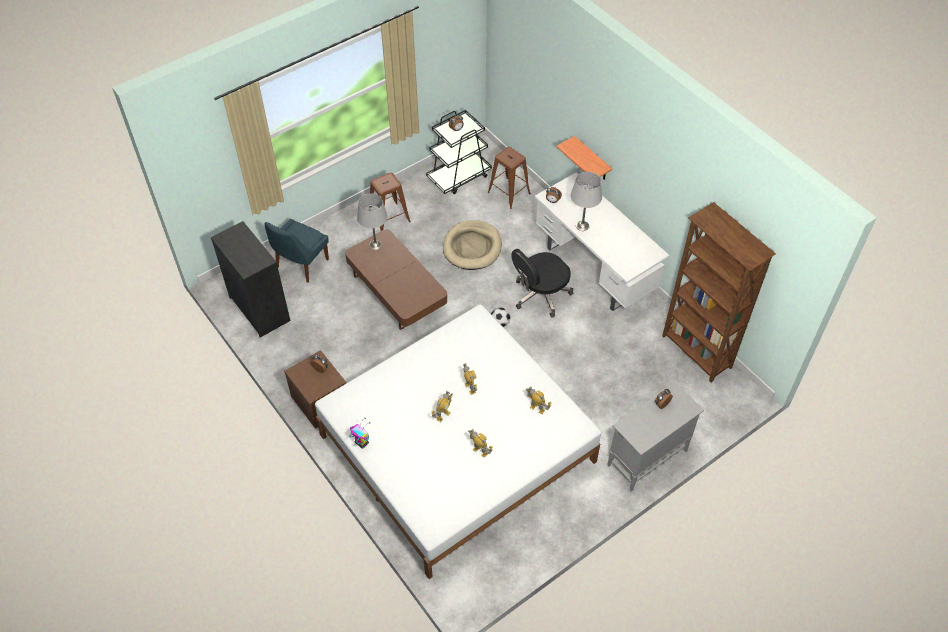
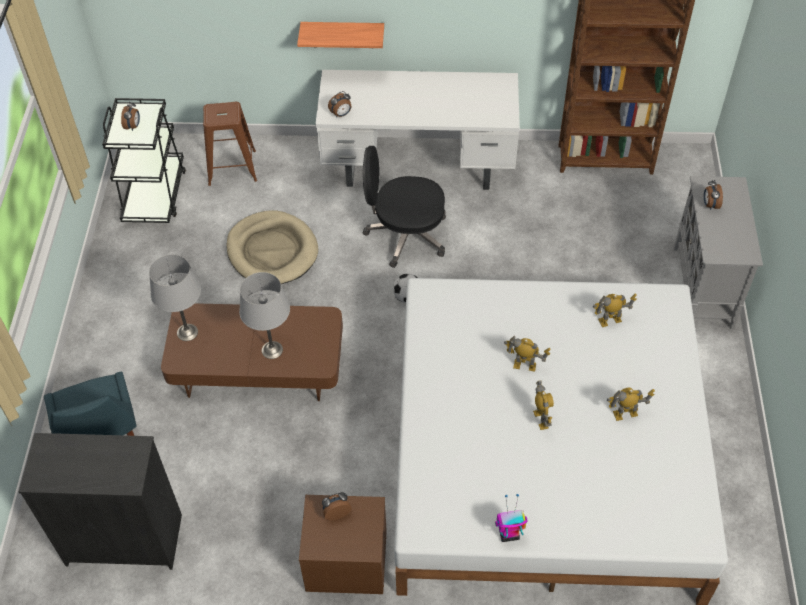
camera: 50 degrees left, 0 degrees up
brown stool [369,172,411,231] -> none
black office chair [511,249,573,318] -> black office chair turned 90 degrees clockwise [363,146,446,268]
grey table lamp [570,172,602,231] -> grey table lamp moved to [239,272,290,359]

